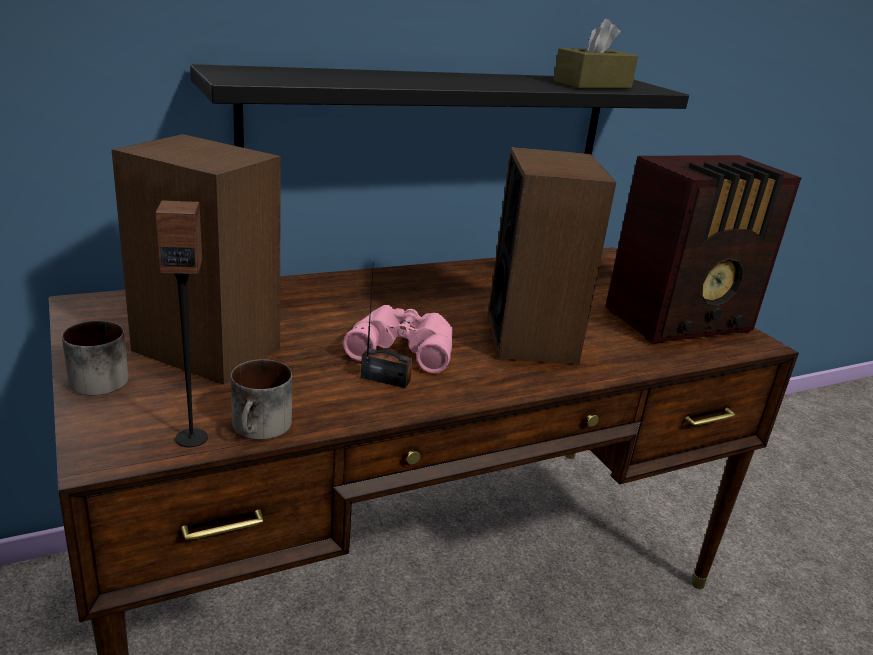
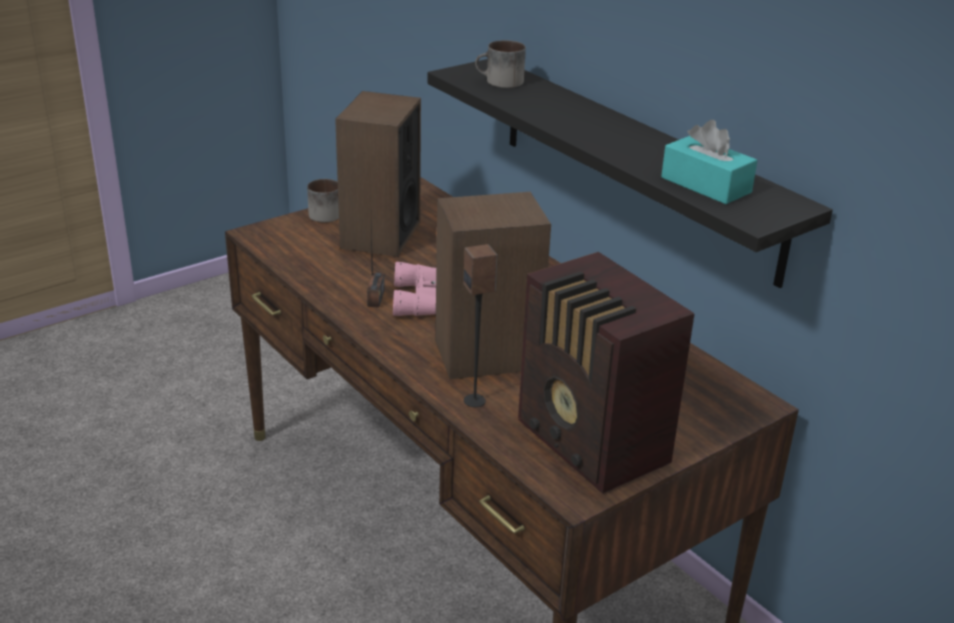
camera: 80 degrees right, 5 degrees up
speaker [155,200,208,447] -> speaker moved to [463,244,497,407]
mug [231,359,292,440] -> mug moved to [475,40,526,88]
brown tissue box [553,19,638,89] -> turquoise tissue box [661,120,758,204]

